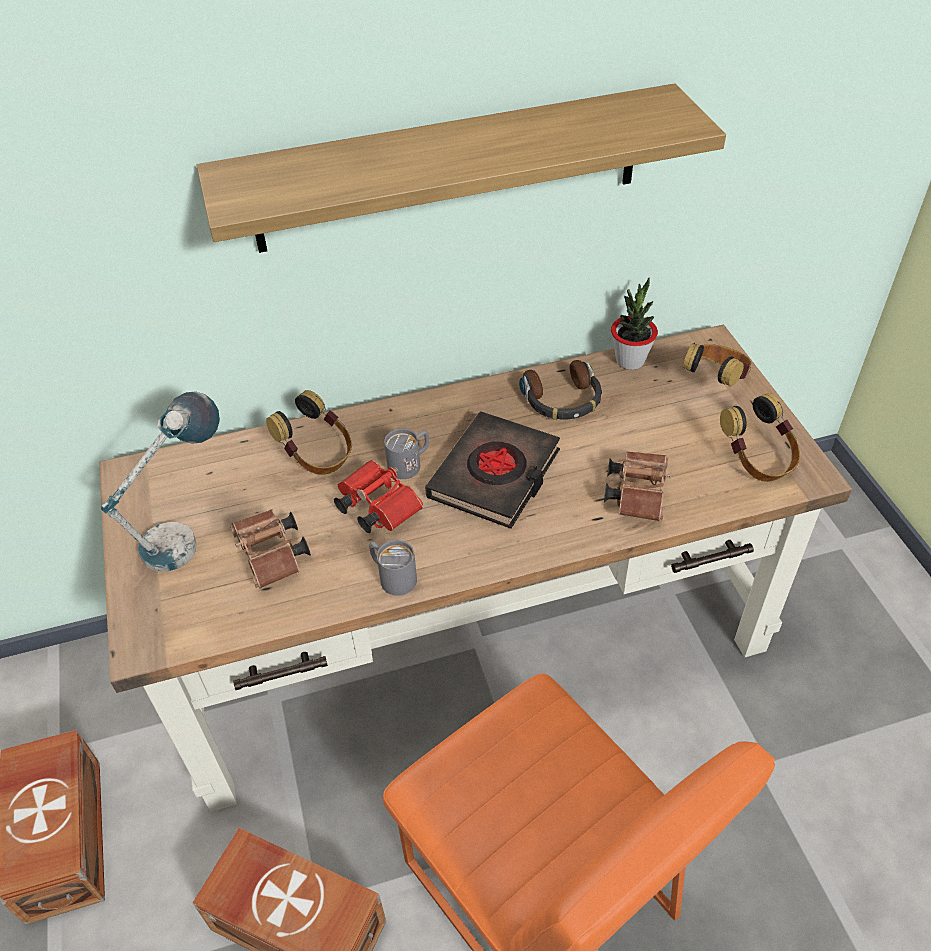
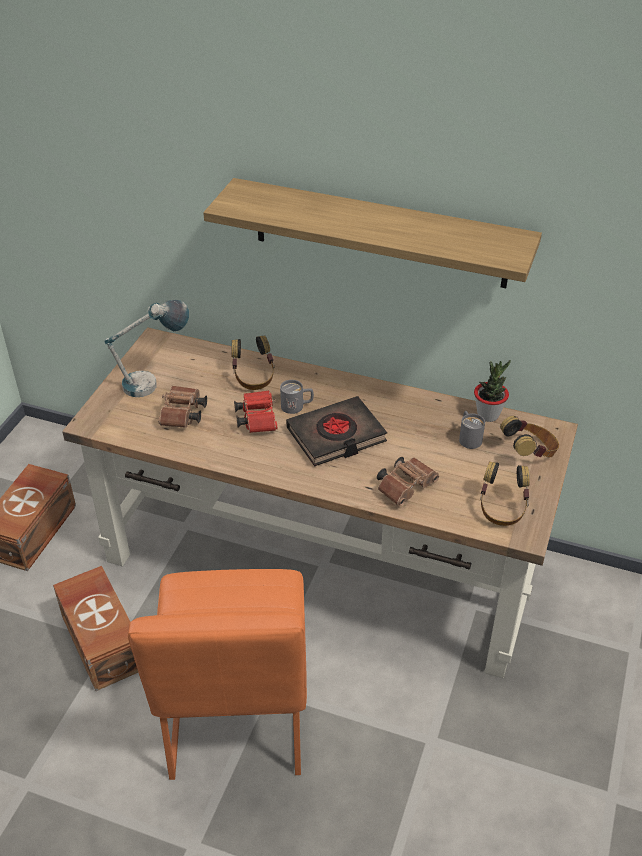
camera: 35 degrees right, 5 degrees down
grey mug [369,540,417,596] -> grey mug moved to [459,411,485,449]
headphones [519,360,602,420] -> none

